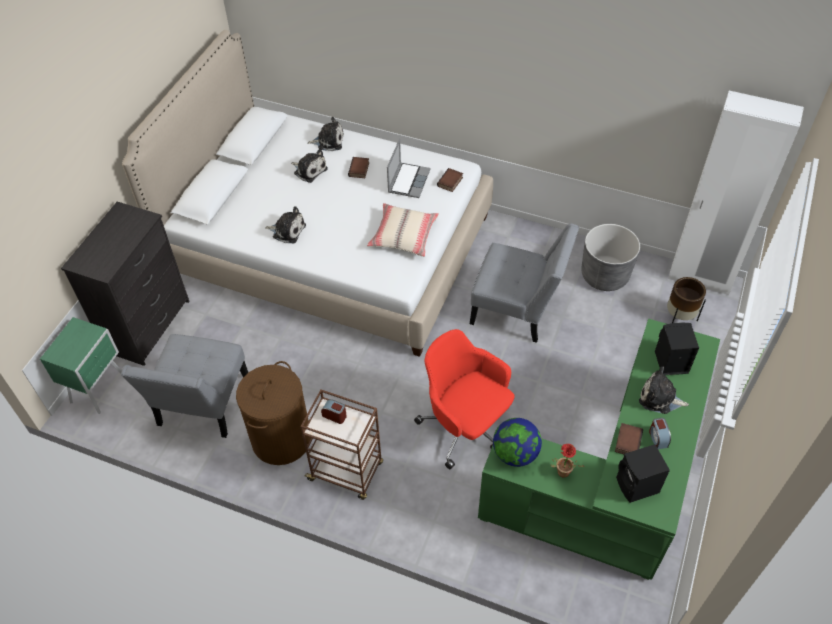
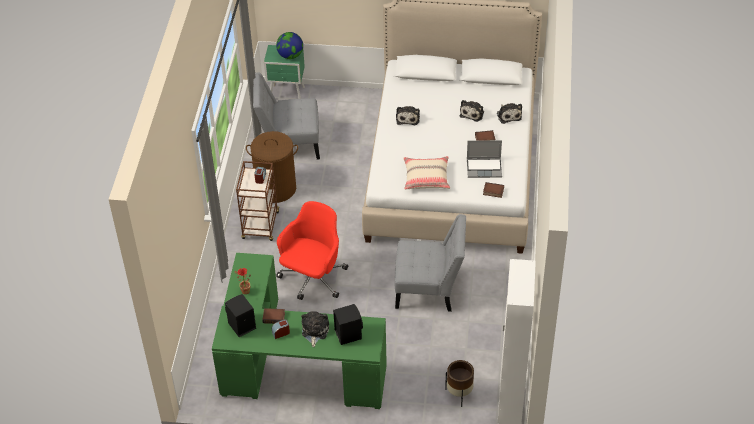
camera: 75 degrees right, 5 degrees down
black dresser [61,202,190,366] -> none
grey chair [470,223,579,343] -> grey chair turned 90 degrees counterclockwise [394,214,466,312]
globe [493,418,542,467] -> globe moved to [276,32,303,59]
grey planter [581,224,640,291] -> none

